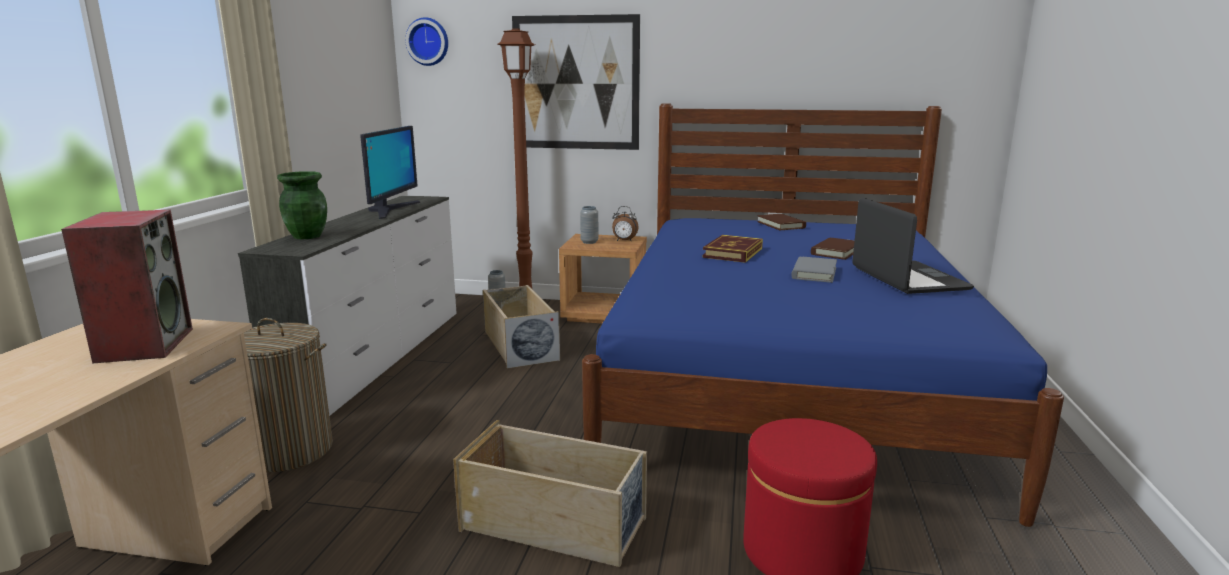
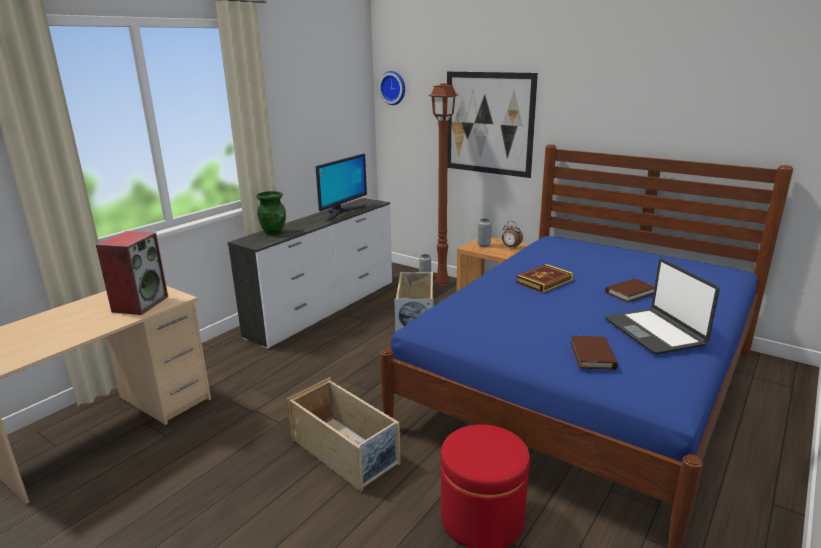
camera: 25 degrees right, 5 degrees up
laundry basket [244,318,333,472] -> none
brown book [757,214,806,230] -> brown book moved to [571,336,618,370]
grey book [791,257,837,283] -> none
laptop [852,198,974,294] -> laptop turned 150 degrees clockwise [605,259,720,354]

